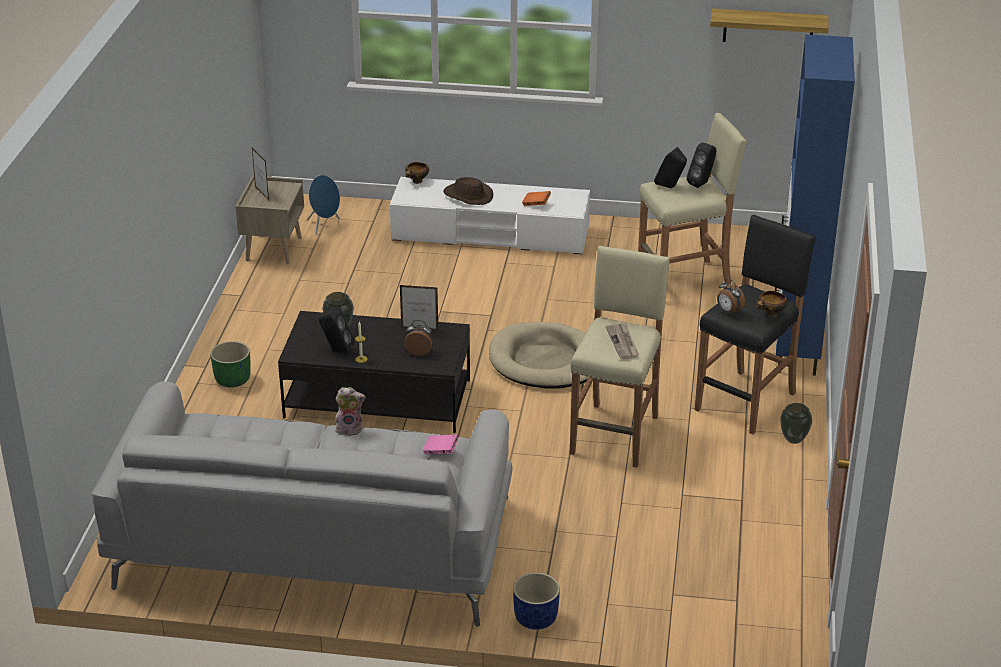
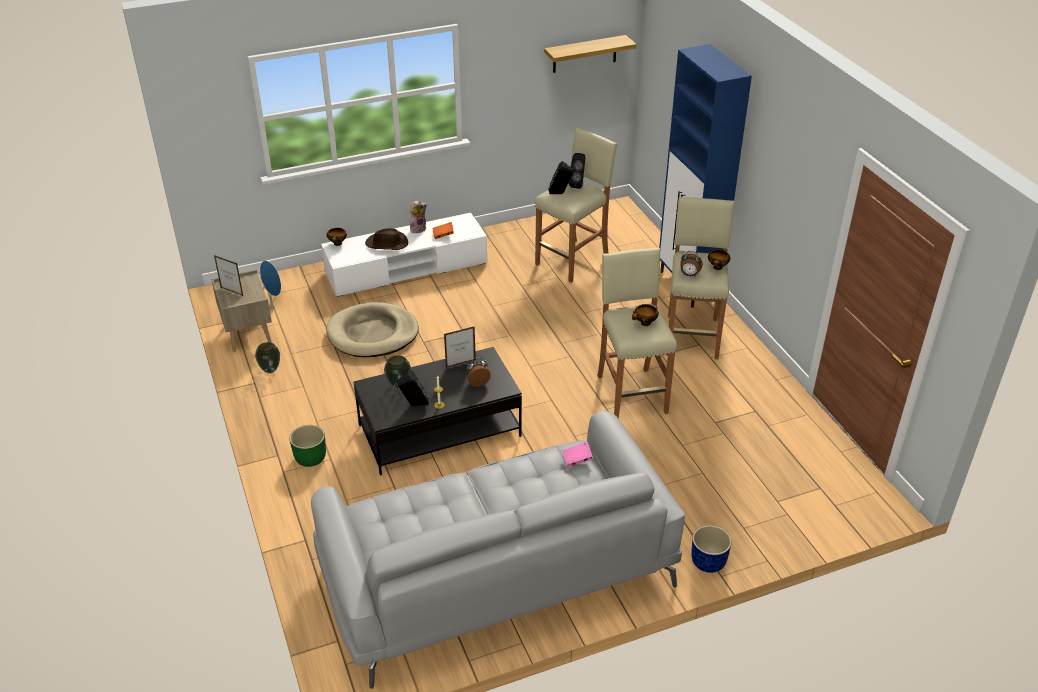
camera: 30 degrees left, 5 degrees up
plush toy [335,387,366,436] -> plush toy moved to [410,200,427,233]
beige dog bed [489,322,588,389] -> beige dog bed moved to [326,302,419,357]
newspaper [606,323,639,359] -> bowl [632,304,659,326]
black stool [695,215,816,435] -> beige stool [665,197,735,359]
vase [780,403,812,444] -> vase moved to [255,342,280,373]

